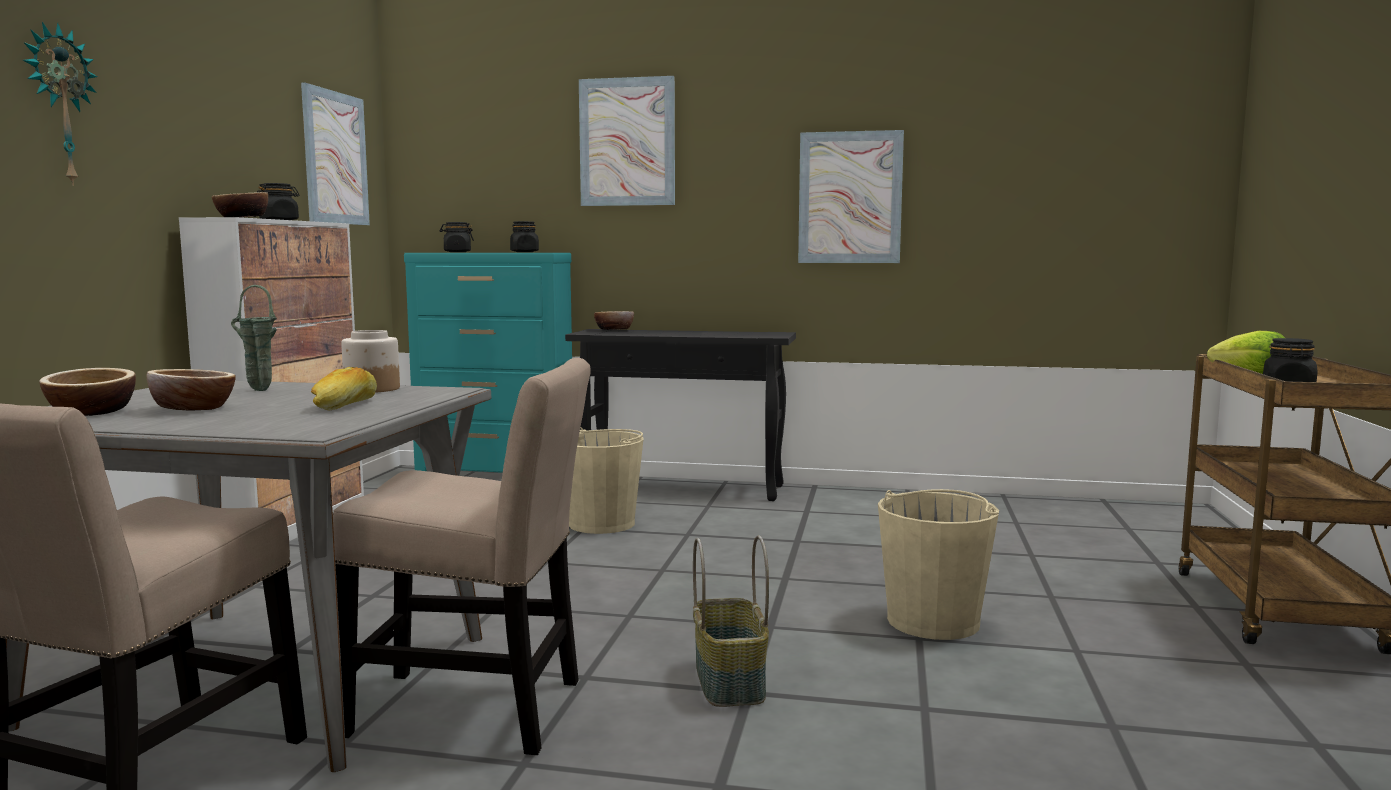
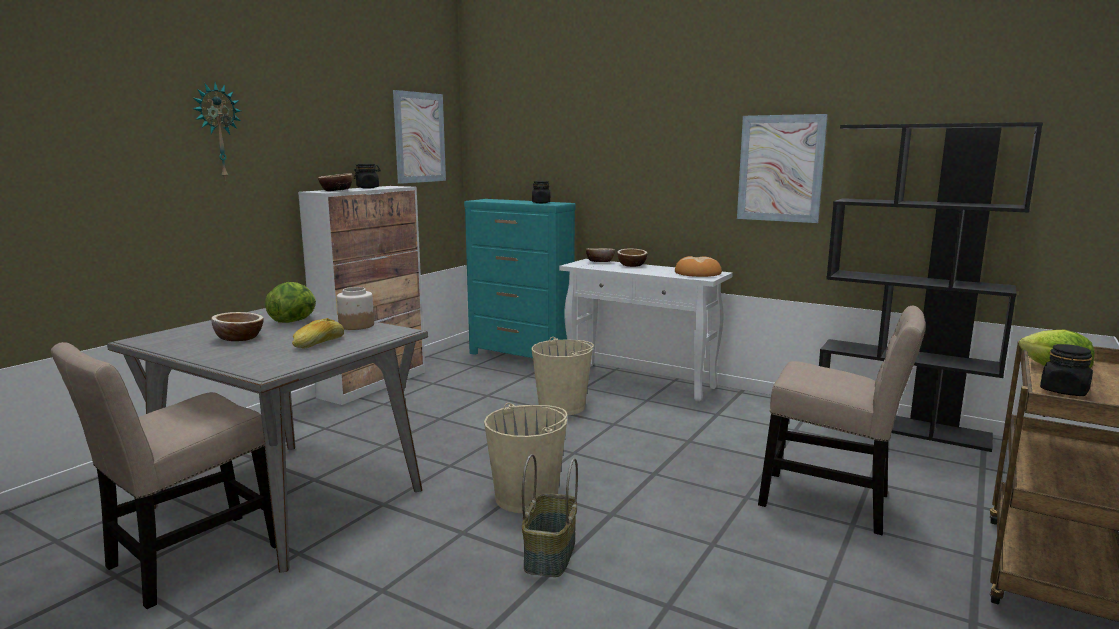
camera: 20 degrees right, 5 degrees up
bowl [39,368,136,416] -> bowl moved to [617,248,647,267]
green vase [231,285,277,391] -> lettuce [265,282,316,323]
beige chair [333,358,591,755] -> beige chair moved to [758,305,926,535]
black jar [439,222,474,252] -> none
black console table [565,329,796,501] -> white console table [559,259,733,402]
picture [579,76,675,206] -> none
beige bucket [878,489,999,640] -> beige bucket moved to [484,403,567,513]
none -> bread [675,256,722,277]
none -> black bookcase [819,122,1043,452]

